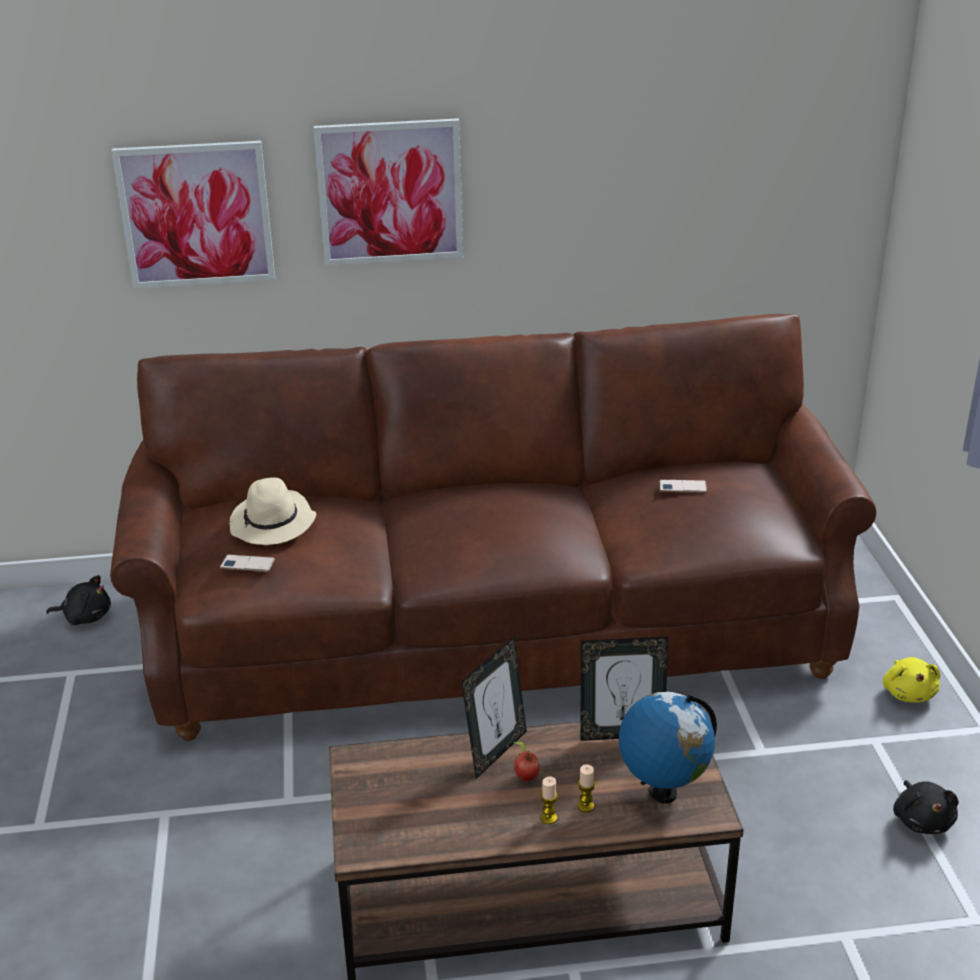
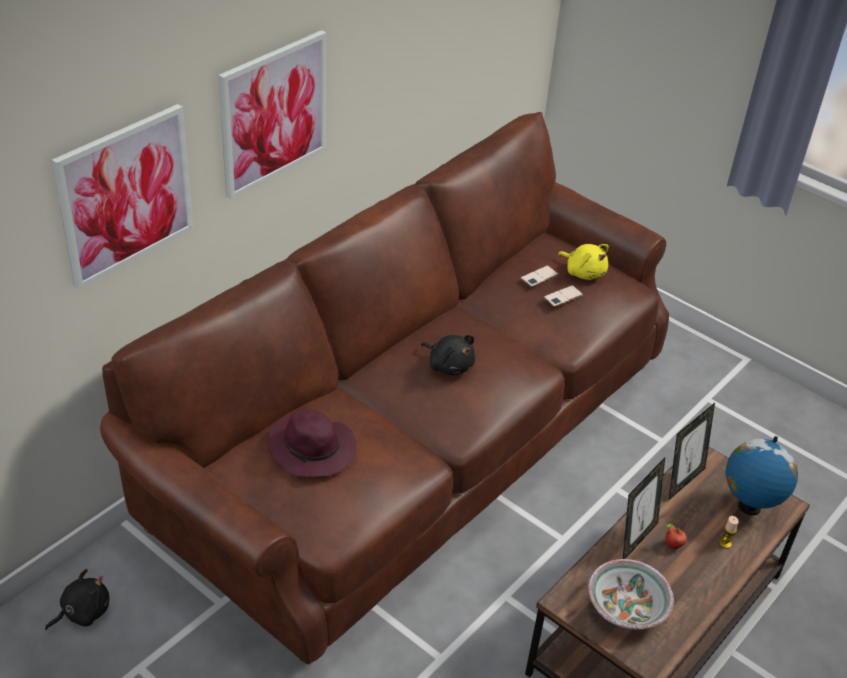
camera: 45 degrees left, 10 degrees up
phone [220,555,275,572] -> phone moved to [544,285,584,307]
beige hat [230,477,316,545] -> purple hat [267,409,357,477]
picture frame [461,636,527,779] -> picture frame turned 45 degrees clockwise [623,457,665,559]
candle [540,776,558,824] -> none
yellow plush toy [883,657,940,703] -> yellow plush toy moved to [558,244,609,280]
black plush toy [893,780,959,834] -> black plush toy moved to [421,335,475,375]
none -> bowl [588,559,674,630]

